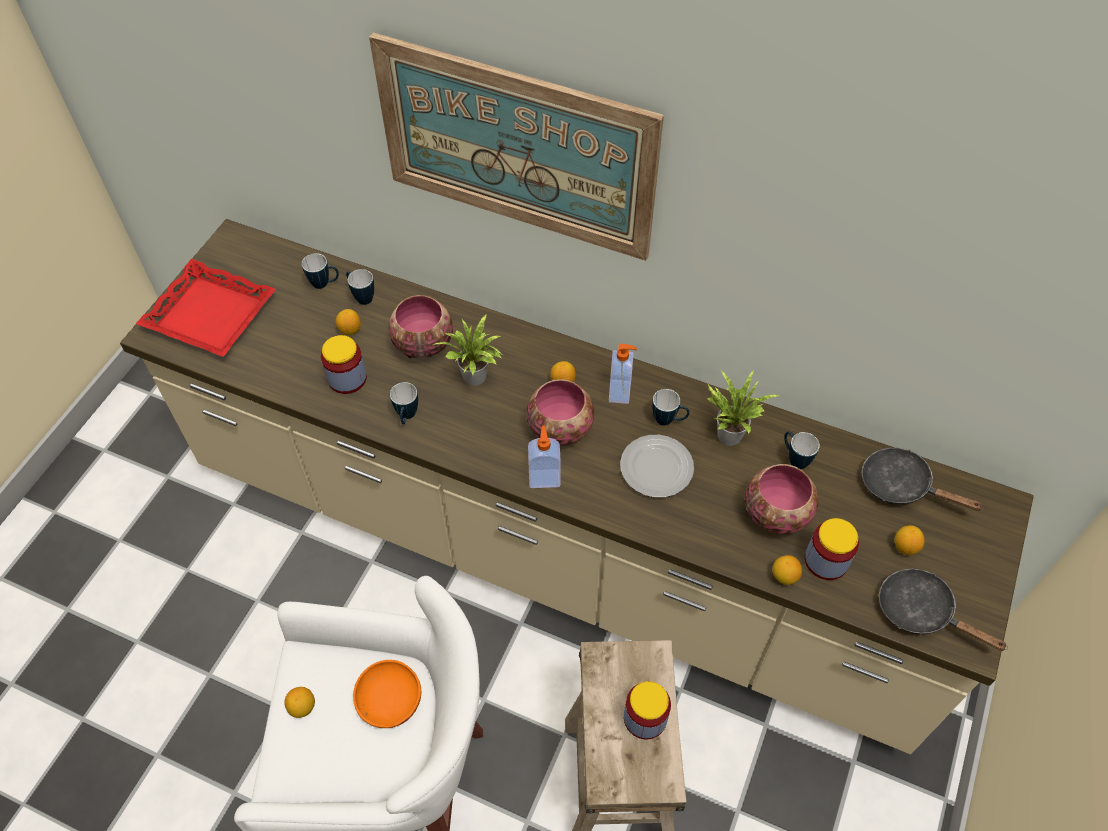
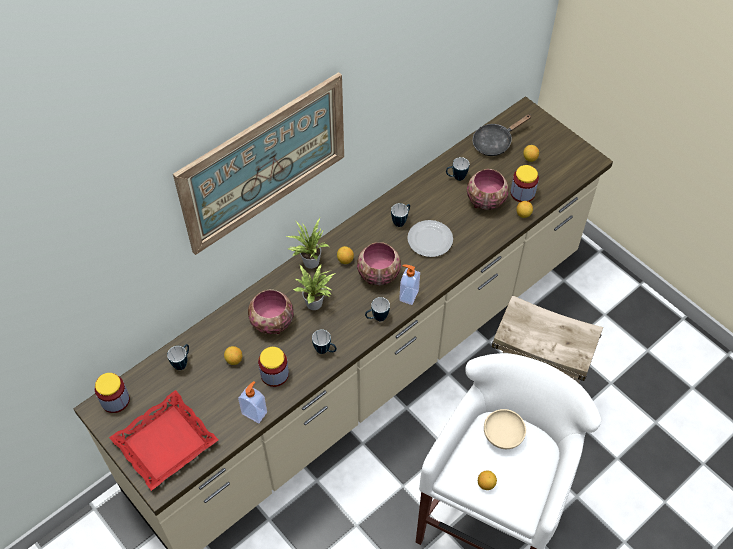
camera: 65 degrees left, 0 degrees up
mug [346,269,374,305] -> mug moved to [365,297,390,321]
orange bowl [353,660,421,728] -> beige bowl [484,409,526,449]
soap dispenser [609,344,637,404] -> soap dispenser moved to [238,381,267,423]
jar [624,681,671,739] -> jar moved to [95,373,130,413]
potted plant [707,369,780,446] -> potted plant moved to [286,218,329,269]
black frying pan [879,569,1008,651] -> none

